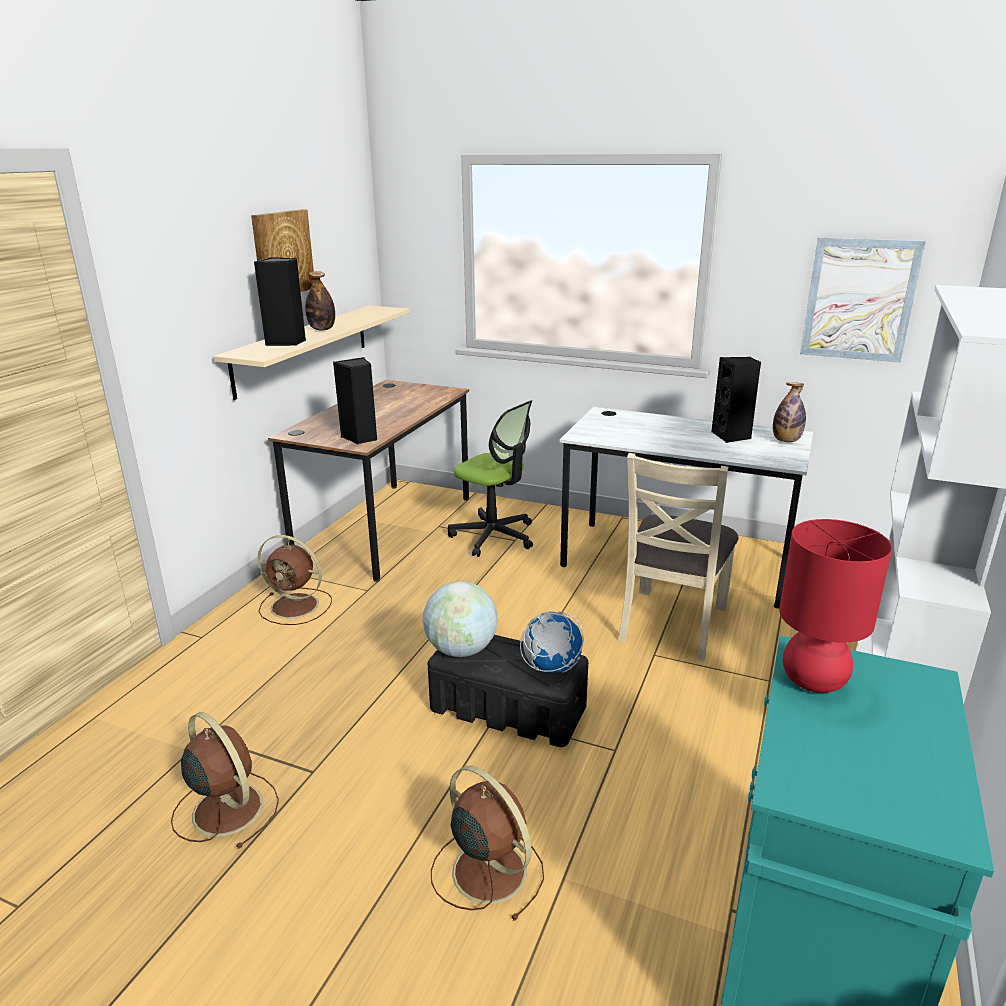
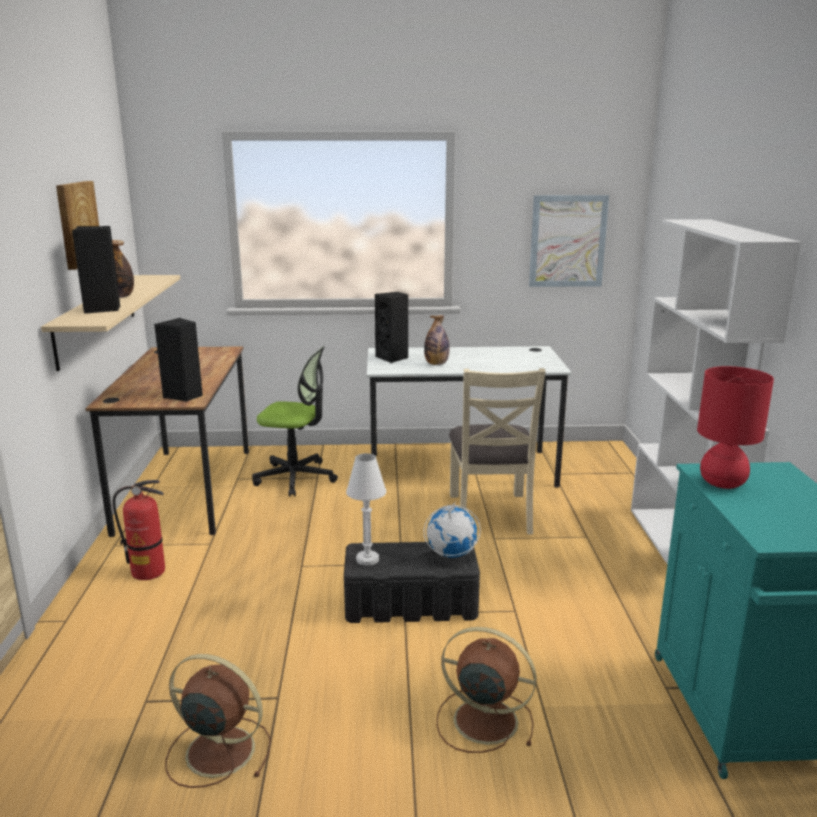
camera: 25 degrees left, 5 degrees down
brown fan [258,535,332,625] -> fire extinguisher [113,480,165,580]
globe [423,581,498,657] -> white table lamp [346,453,386,566]
black speaker [711,357,761,443] -> black speaker moved to [375,292,408,363]
bottle [773,382,806,442] -> bottle moved to [424,315,450,365]

